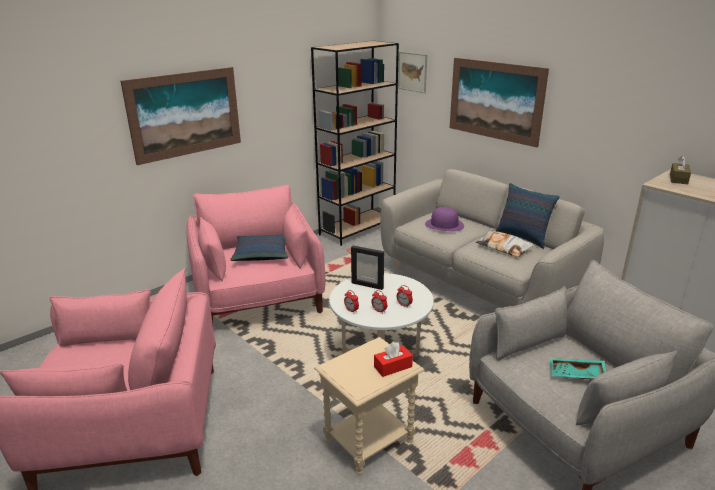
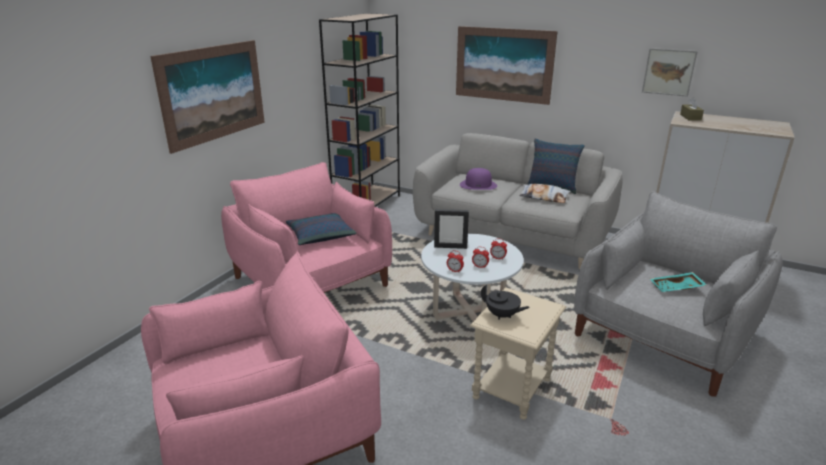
camera: 20 degrees left, 0 degrees up
red tissue box [374,342,413,377] -> none
picture [398,51,427,93] -> picture moved to [642,48,698,97]
none -> black teapot [481,285,530,320]

